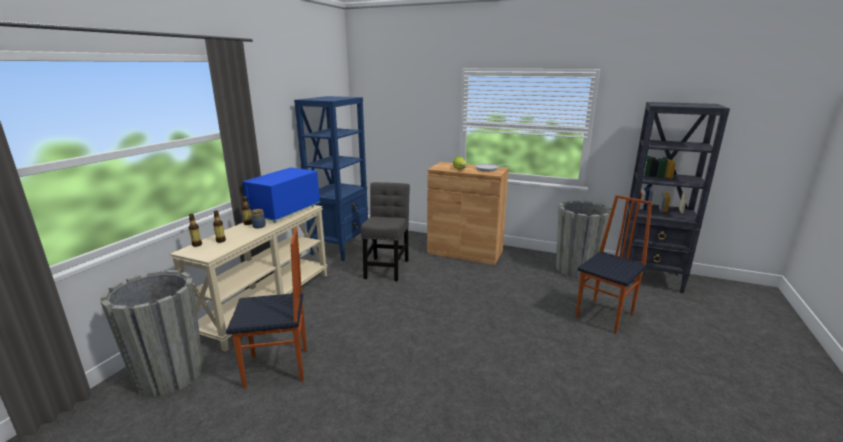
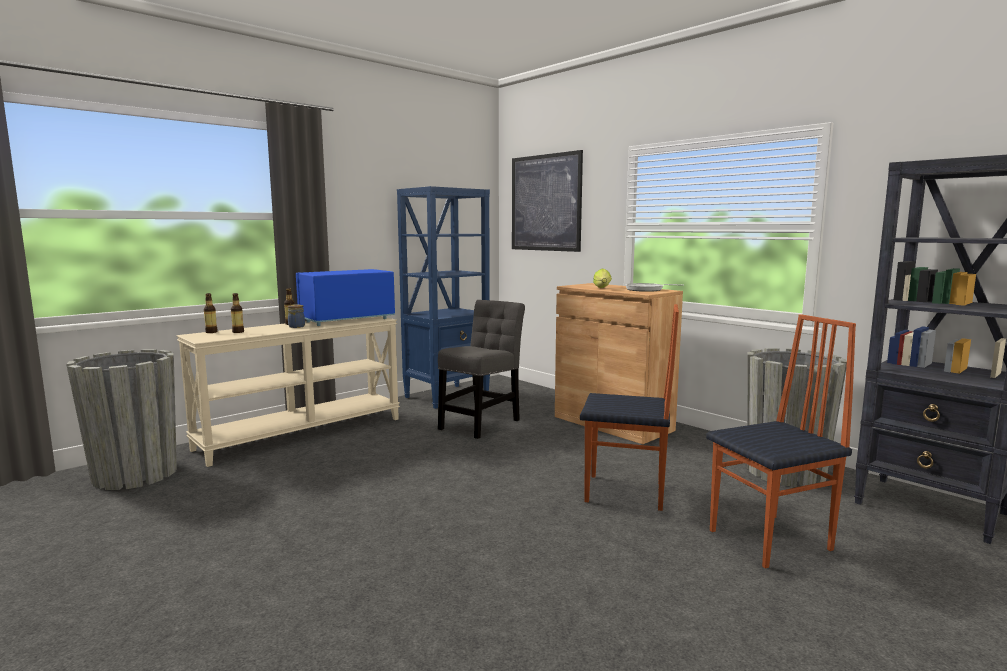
camera: 25 degrees right, 10 degrees down
chair [226,227,307,389] -> chair moved to [580,304,679,511]
none -> picture [512,150,583,252]

